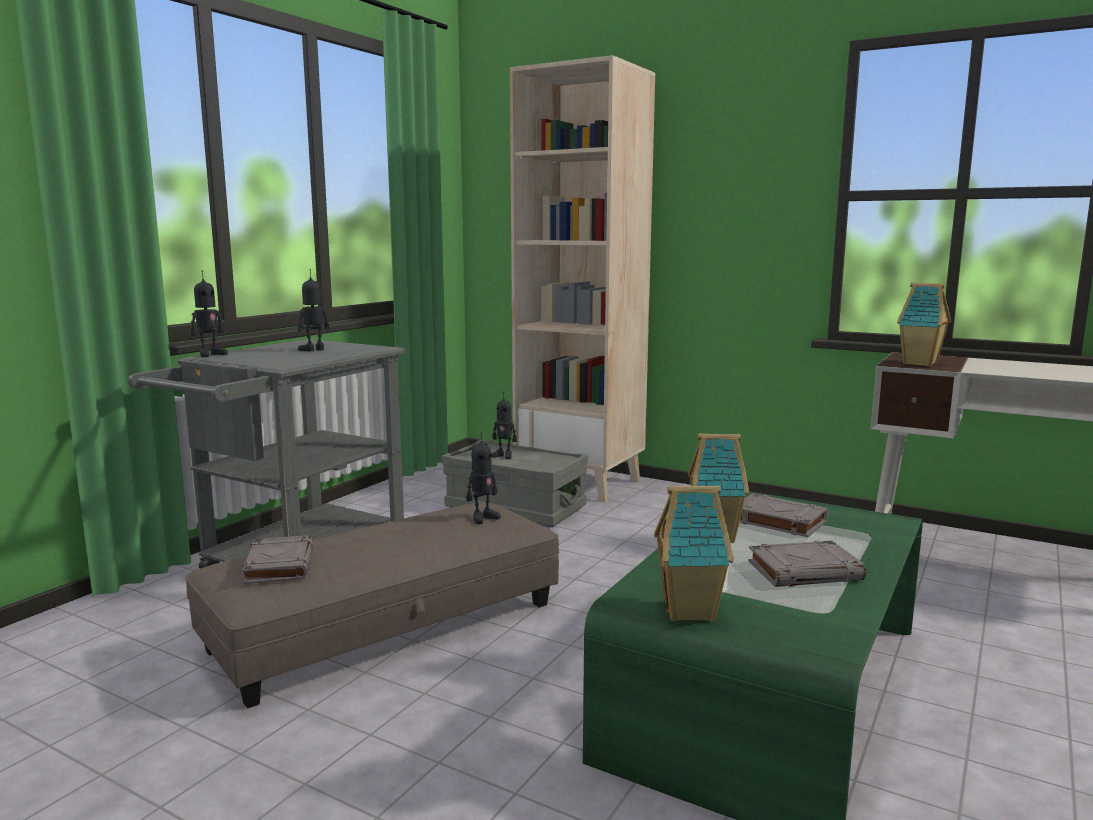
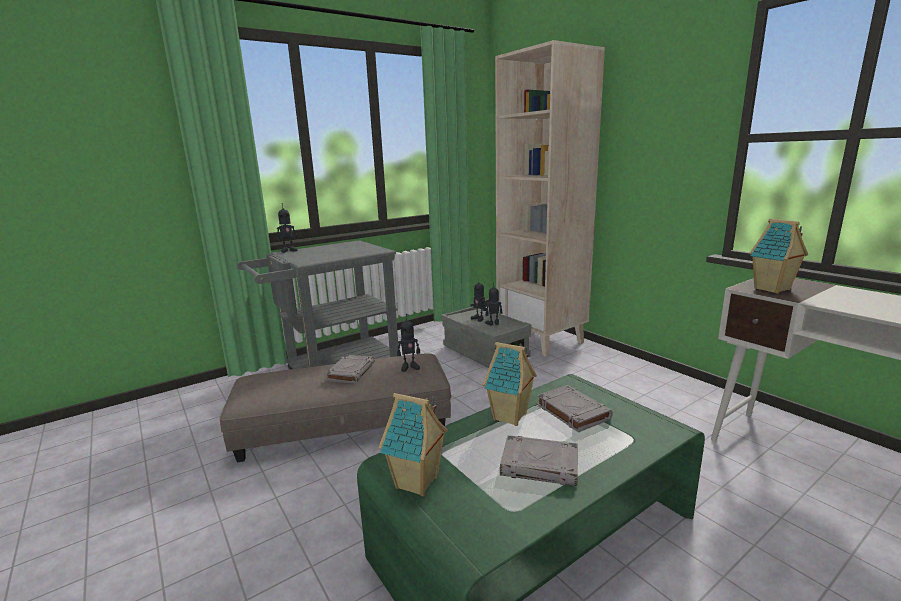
camera: 25 degrees right, 5 degrees up
grey book [243,535,313,584] -> grey book moved to [325,355,375,384]
toy robot [298,269,329,351] -> toy robot moved to [485,282,502,326]

